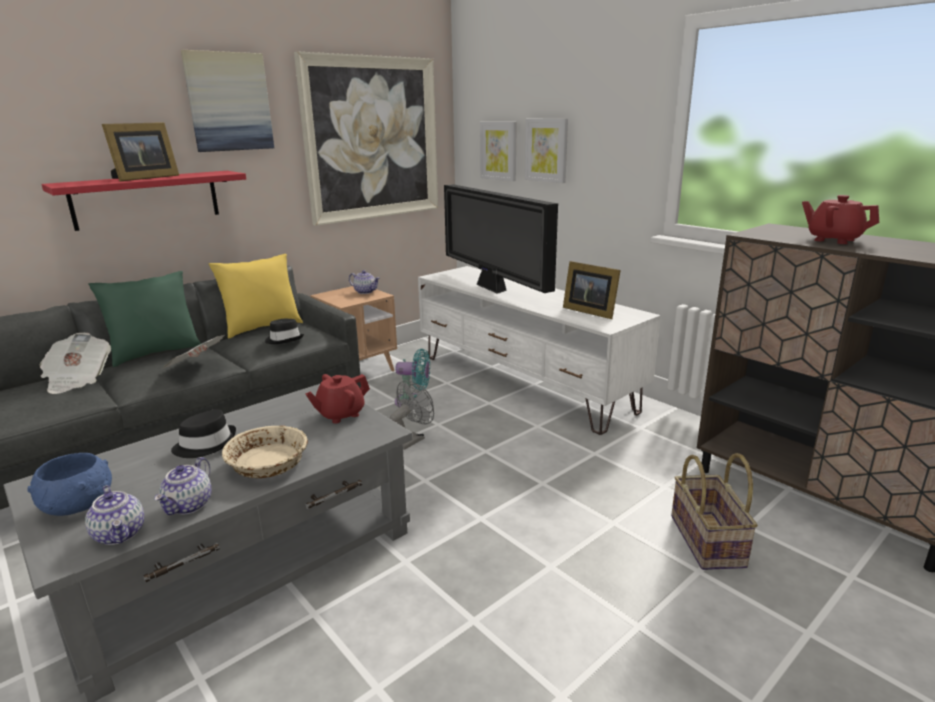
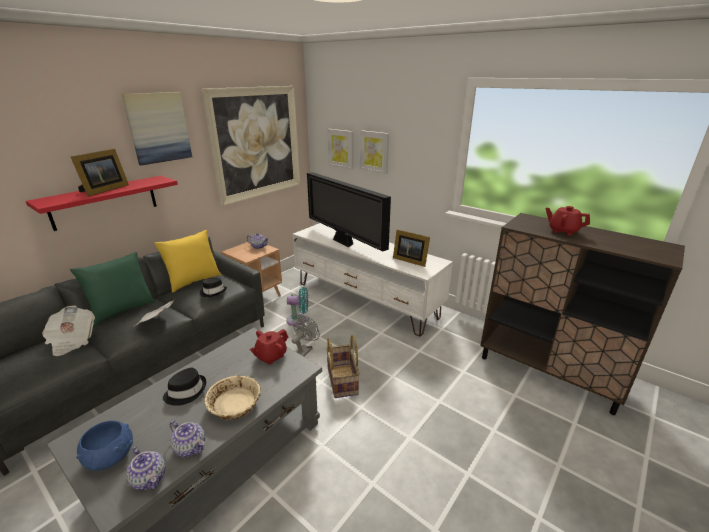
camera: 10 degrees left, 5 degrees up
teapot [154,457,212,515] -> teapot turned 60 degrees counterclockwise [170,421,205,457]
basket [671,453,758,570] -> basket moved to [326,335,360,398]

